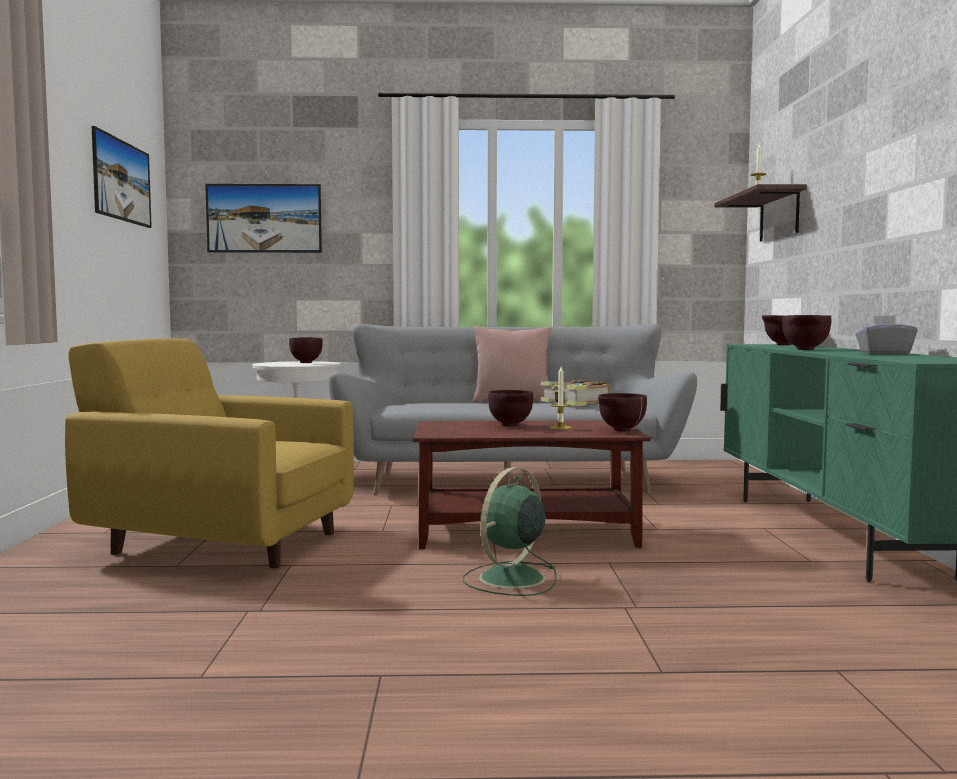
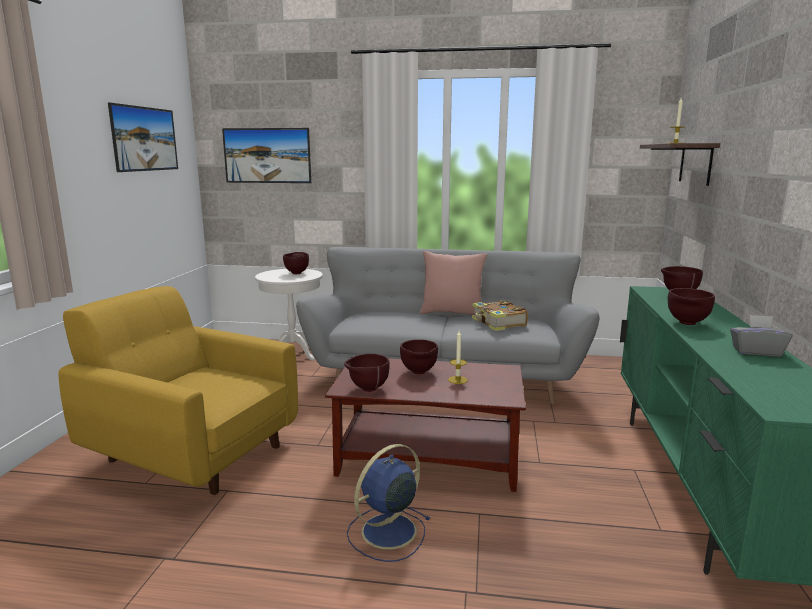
camera: 10 degrees right, 10 degrees up
green fan [463,467,557,596] -> blue fan [347,444,430,562]
brown bowl [598,393,647,432] -> brown bowl moved to [344,354,390,392]

